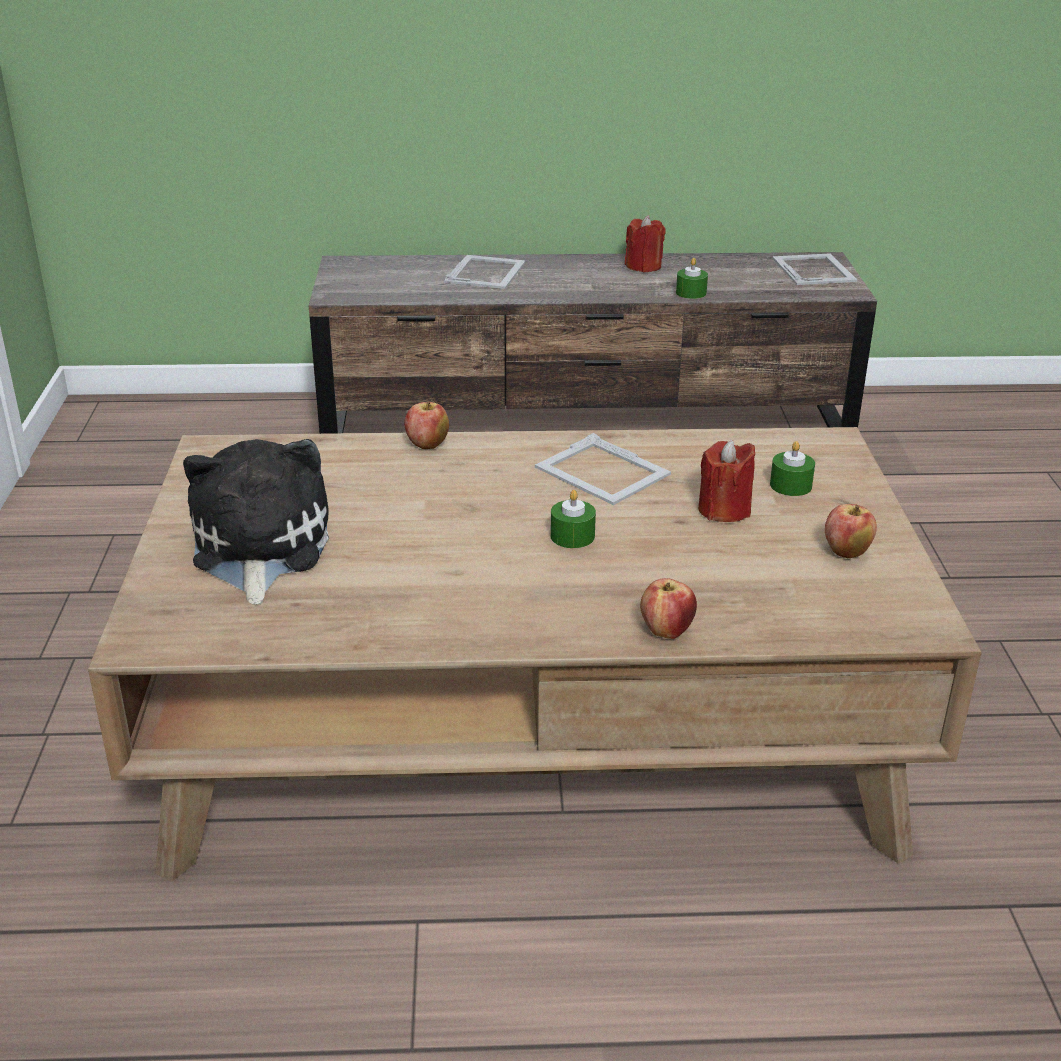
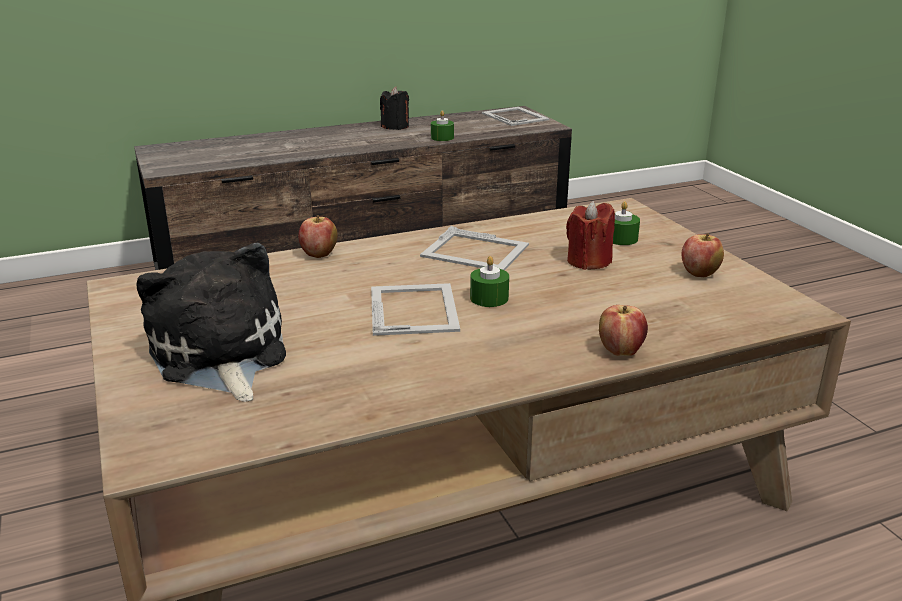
camera: 20 degrees left, 5 degrees down
picture frame [444,255,525,289] -> picture frame moved to [371,283,460,336]
red candle [625,215,666,272] -> black candle [380,87,409,130]

